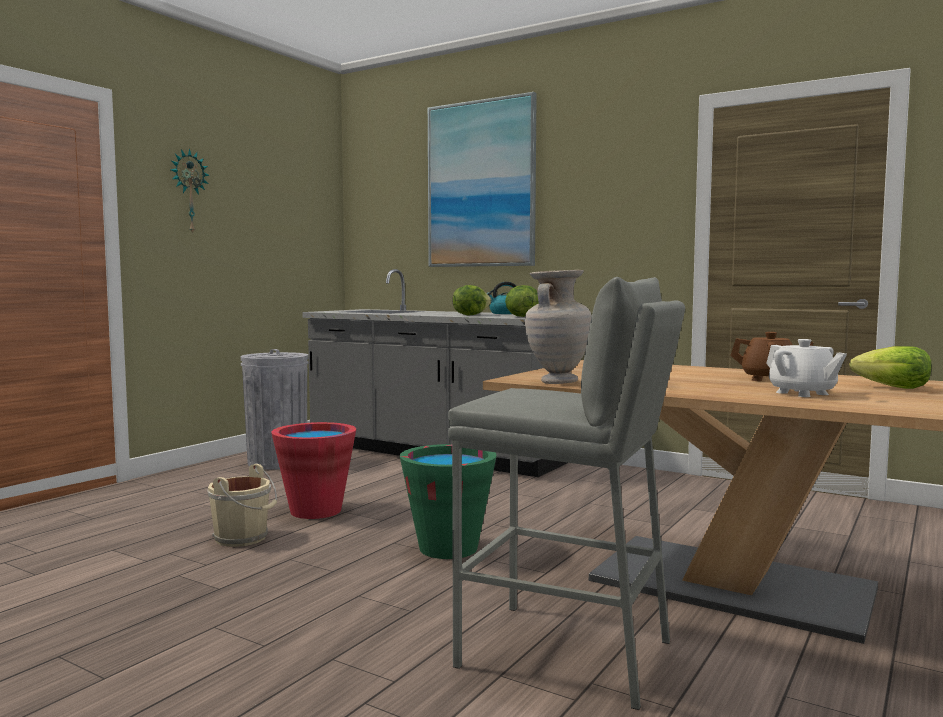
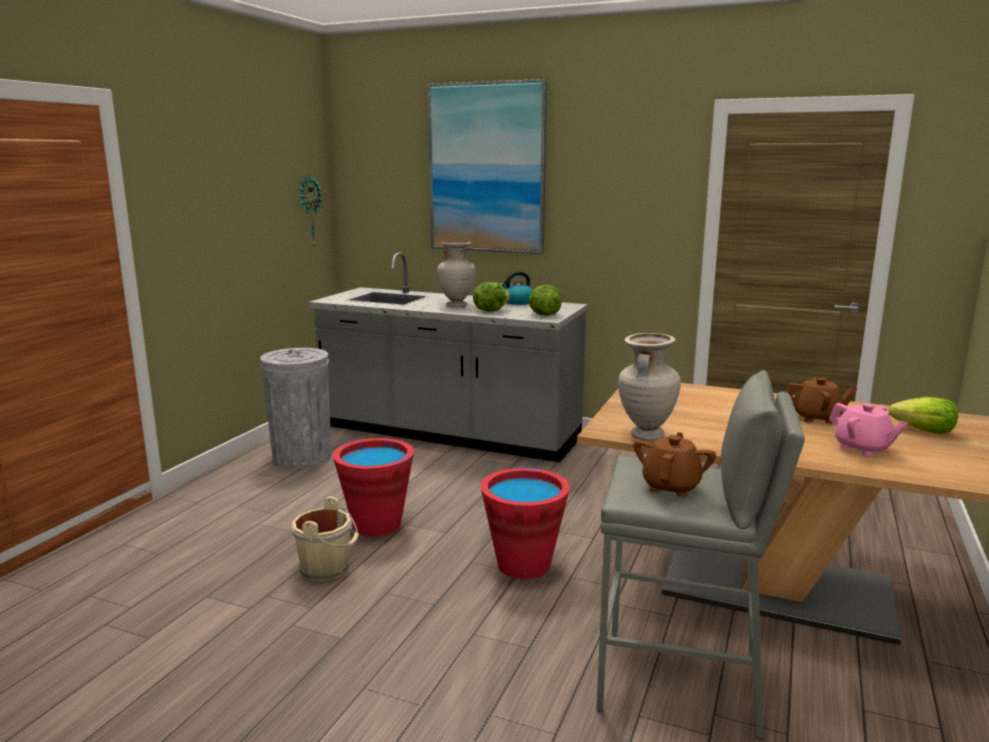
camera: 10 degrees left, 10 degrees up
wall clock [170,148,209,235] -> wall clock moved to [298,174,323,249]
green bucket [400,444,497,559] -> red bucket [481,468,570,579]
white teapot [766,339,847,397] -> pink teapot [829,403,908,456]
none -> beige vase [437,242,476,307]
none -> brown teapot [633,432,716,497]

